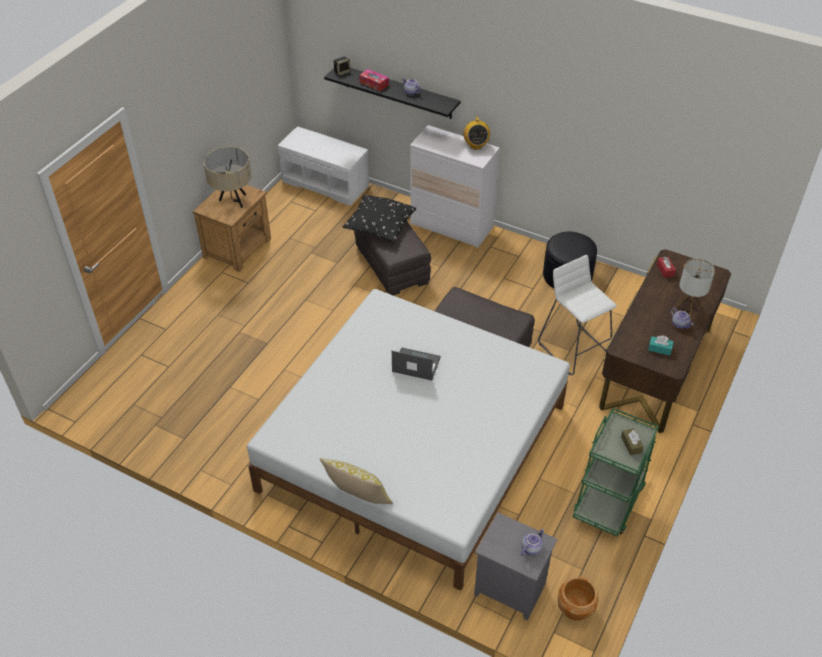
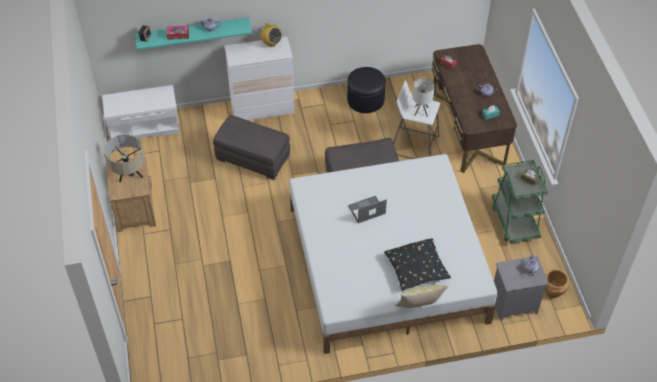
camera: 40 degrees left, 5 degrees up
black shelf [324,68,460,119] -> turquoise shelf [135,17,252,50]
black pillow [343,195,416,242] -> black pillow moved to [384,239,451,291]
table lamp [675,258,715,317] -> table lamp moved to [412,78,435,117]

